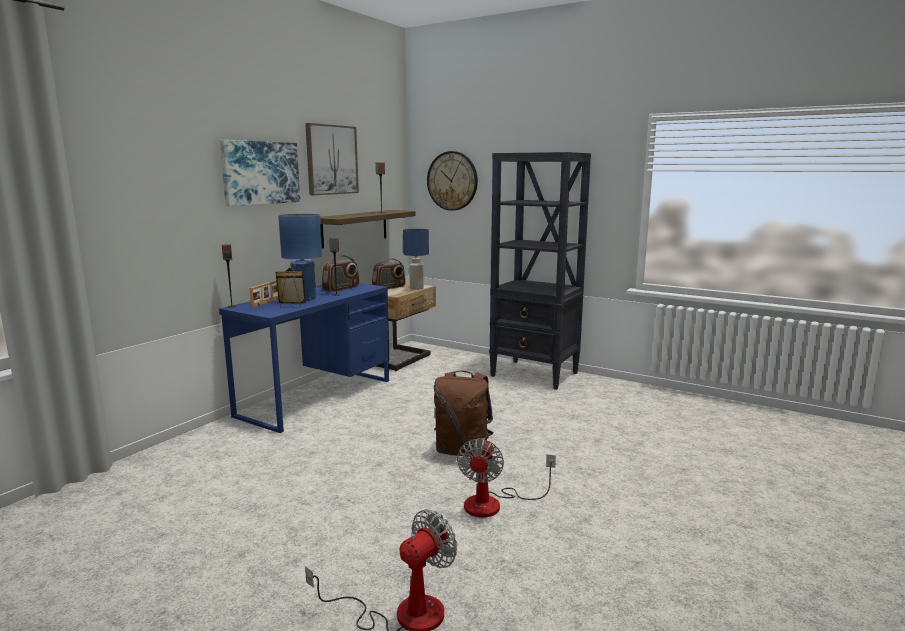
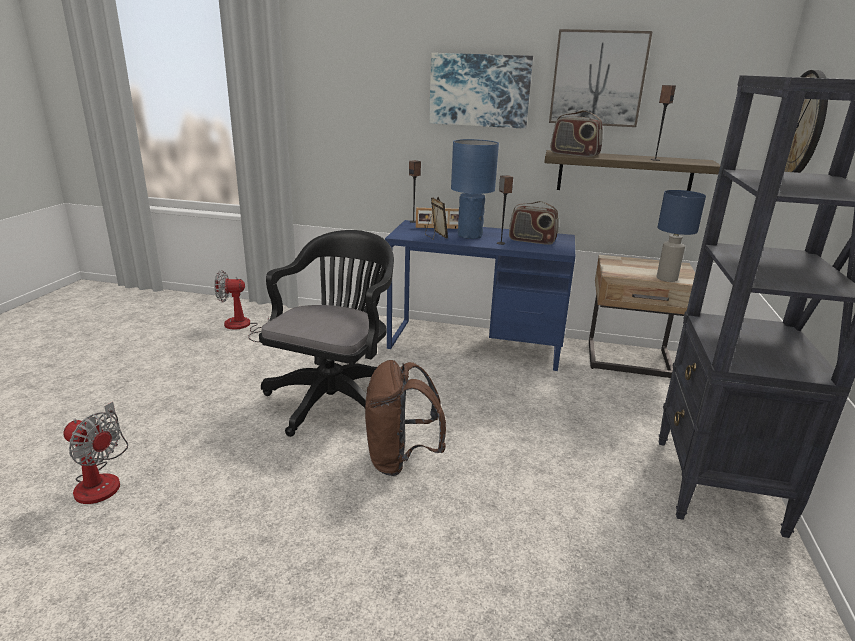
camera: 70 degrees right, 10 degrees up
radio [372,258,406,289] -> radio moved to [551,110,603,157]
fan [457,438,556,518] -> fan moved to [214,270,269,342]
none -> black office chair [259,230,394,437]

